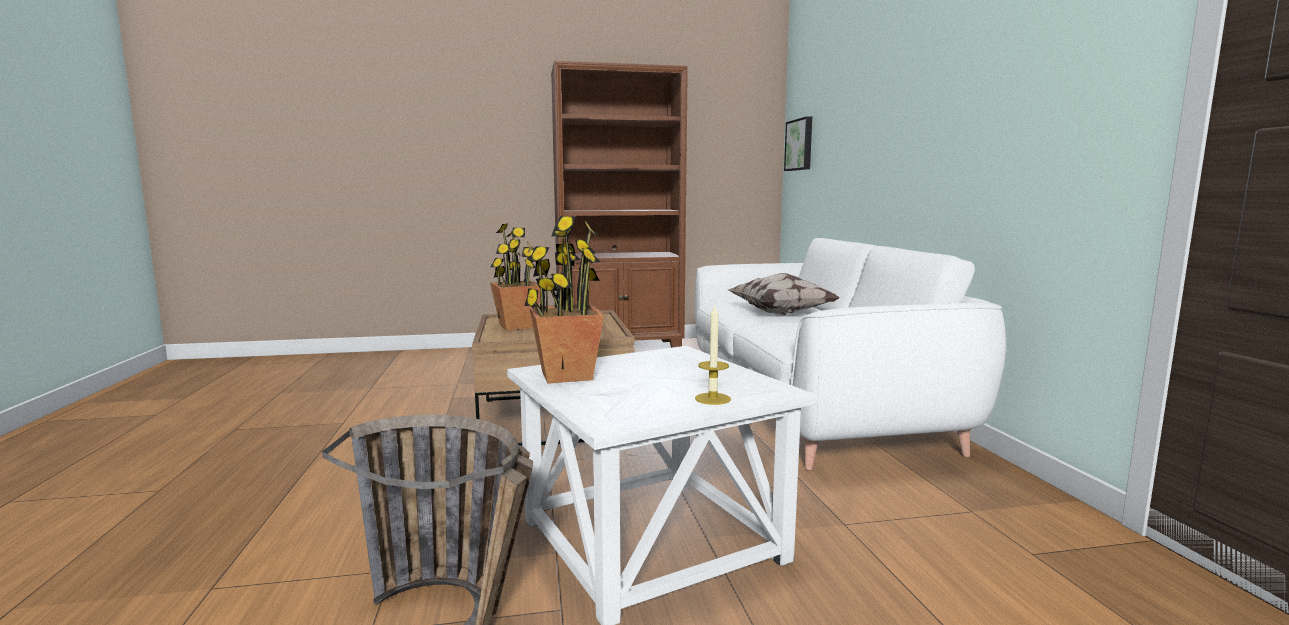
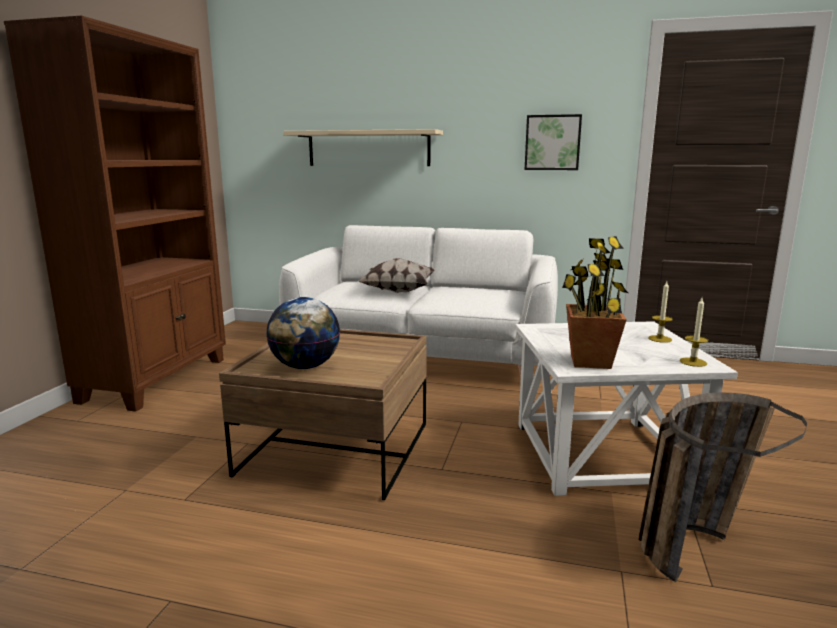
camera: 65 degrees left, 5 degrees up
potted plant [490,224,540,330] -> globe [266,297,340,369]
picture [784,116,812,171] -> picture moved to [525,114,582,170]
none -> beige shelf [283,129,443,166]
none -> candle [680,298,708,367]

